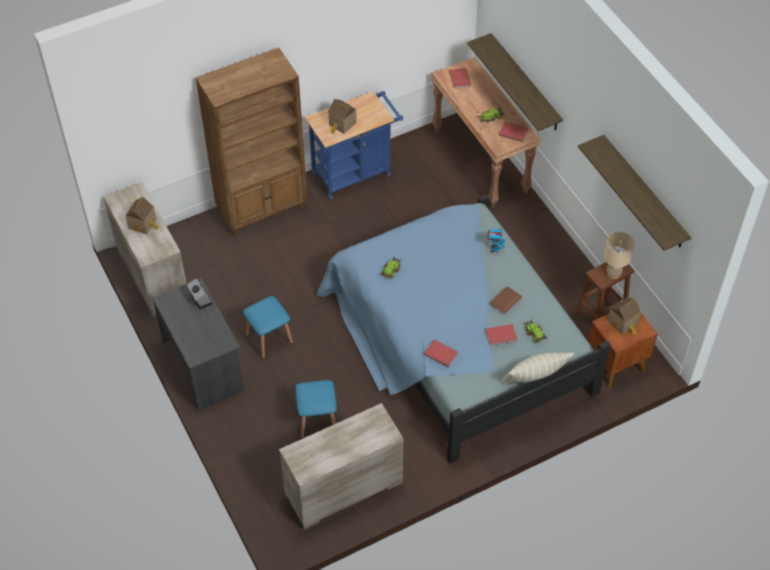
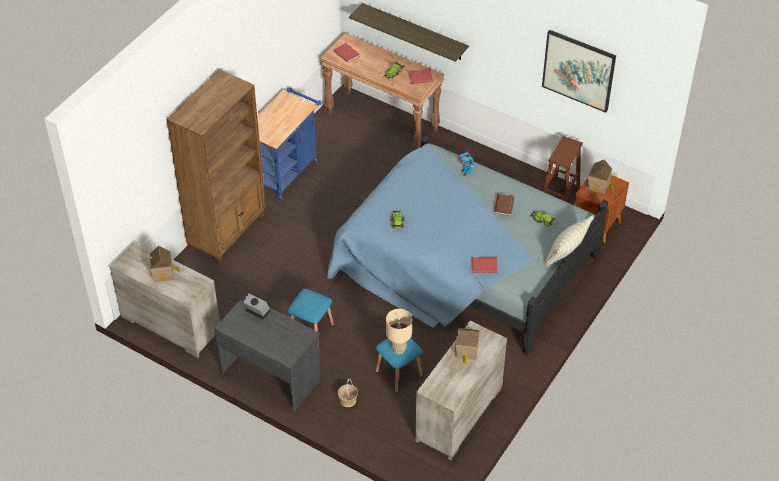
camera: 30 degrees left, 5 degrees down
toy house [328,99,357,134] -> toy house moved to [455,328,479,365]
red book [486,324,518,346] -> none
shelf [578,135,691,251] -> picture [542,30,616,113]
beige table lamp [604,232,634,279] -> beige table lamp moved to [386,309,412,354]
none -> basket [338,379,358,407]

